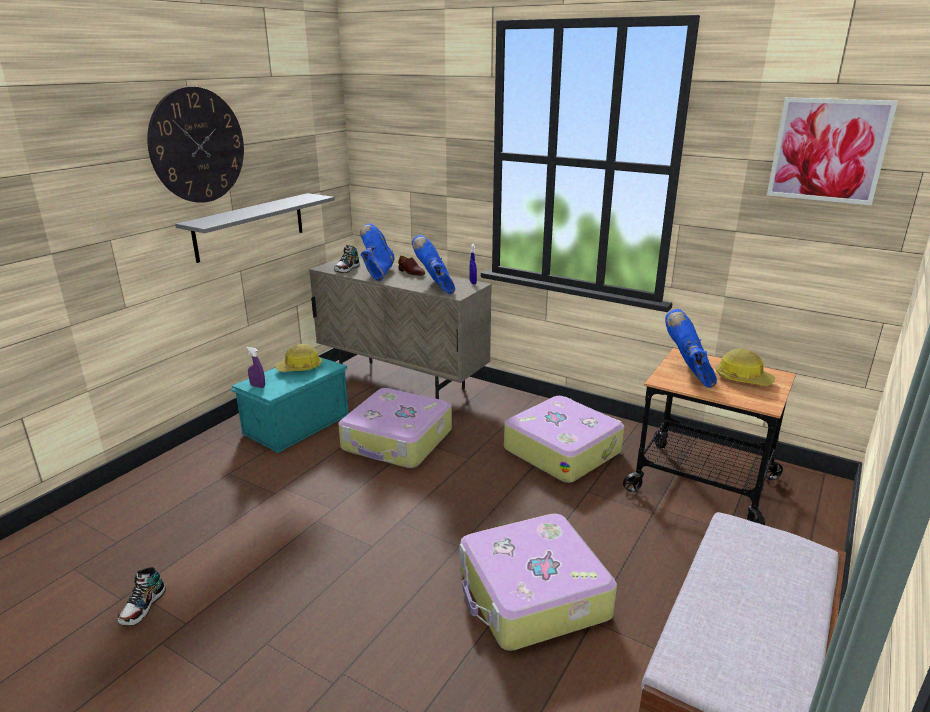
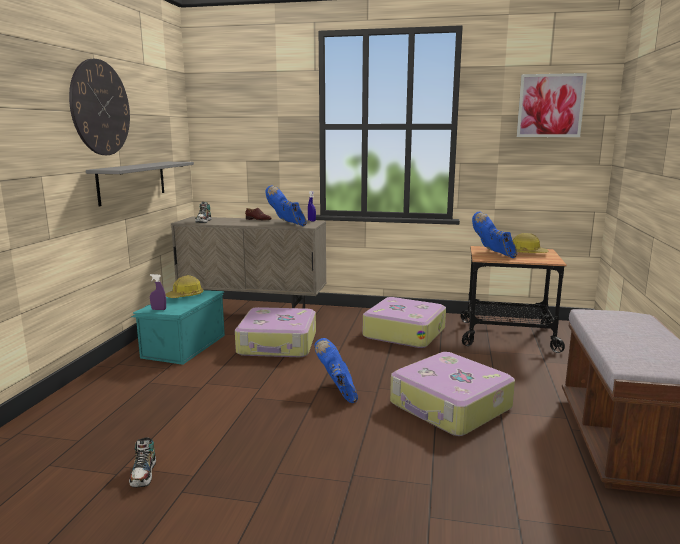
camera: 20 degrees left, 10 degrees down
blue boot [360,223,394,281] -> blue boot moved to [315,338,358,403]

